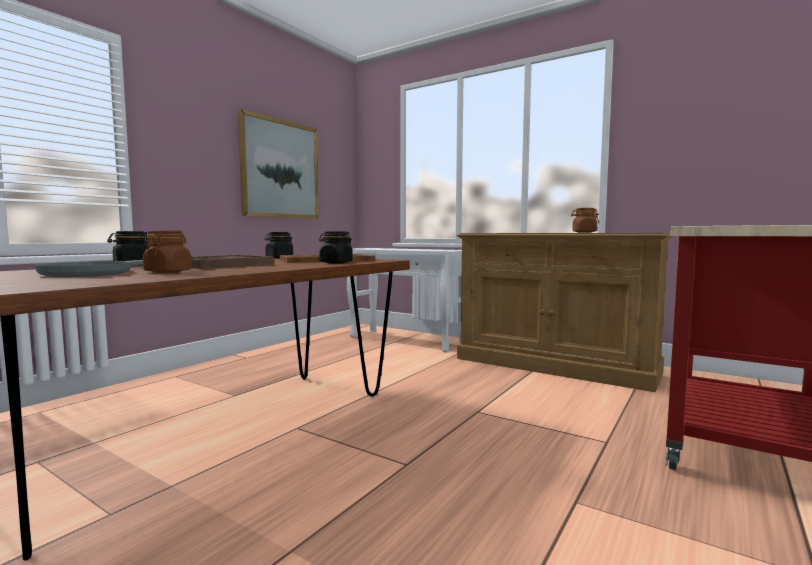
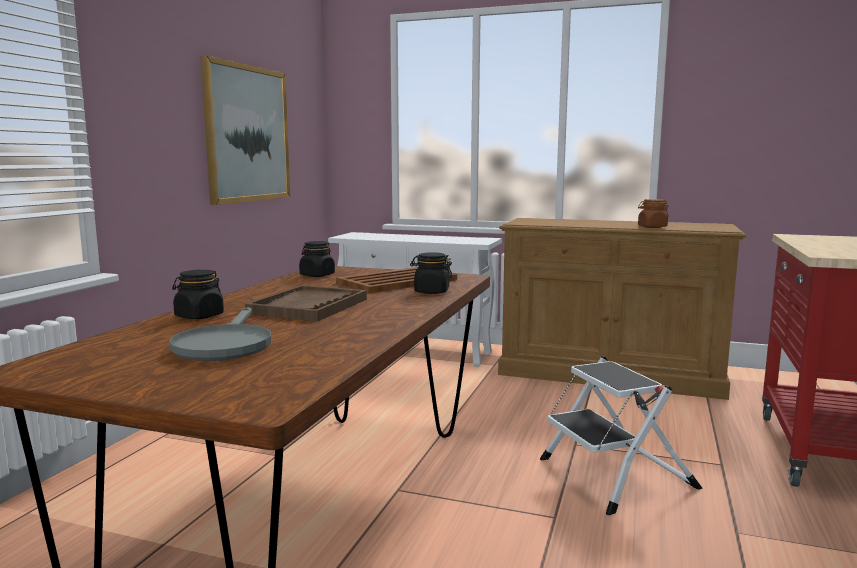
camera: 15 degrees left, 5 degrees up
brown jar [143,230,192,273] -> none
none -> step ladder [540,356,702,515]

